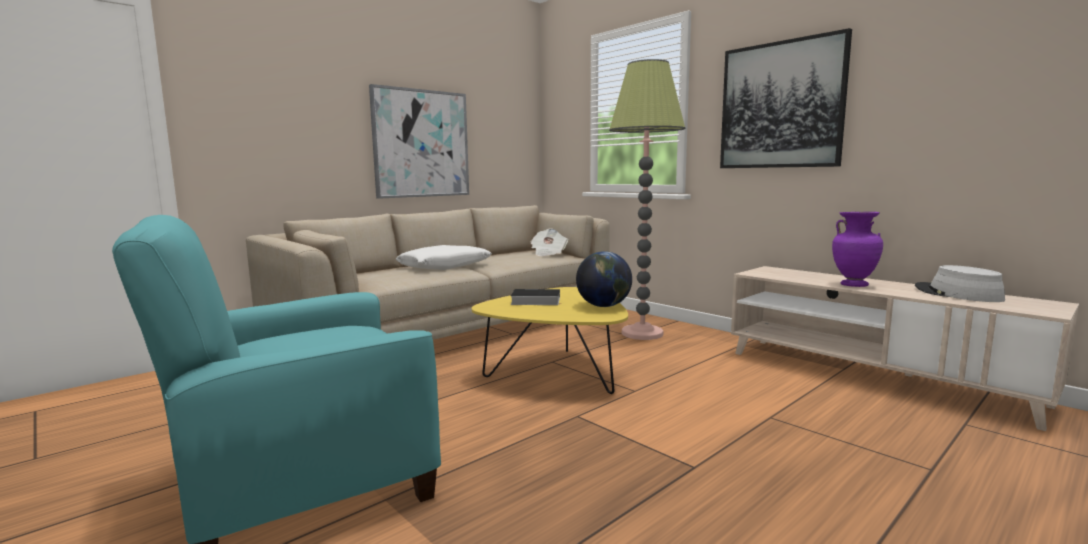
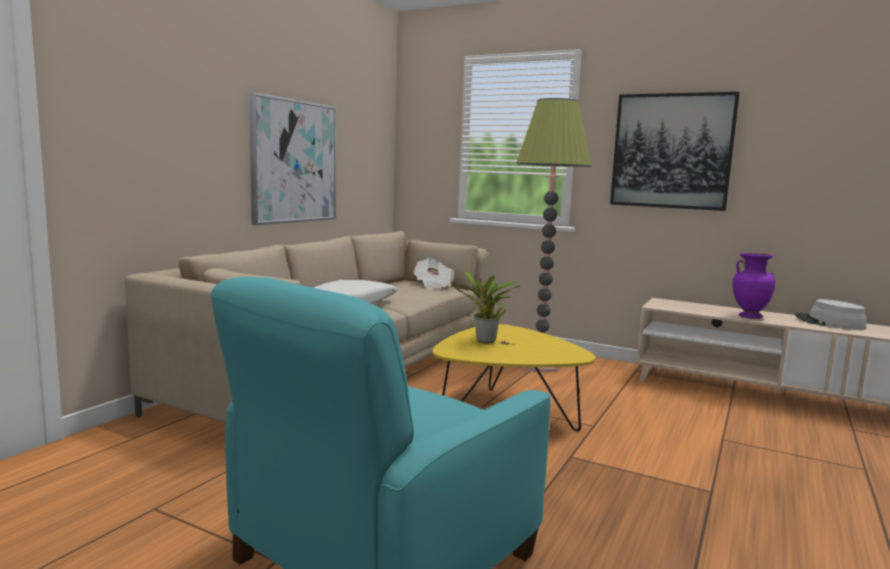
camera: 20 degrees left, 0 degrees up
book [511,289,560,305] -> potted plant [454,271,520,344]
globe [576,251,632,307] -> none

